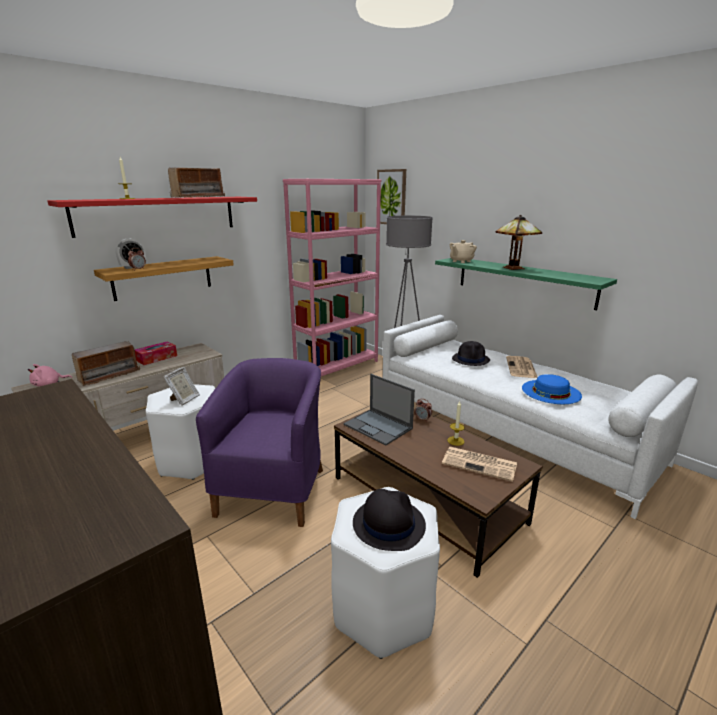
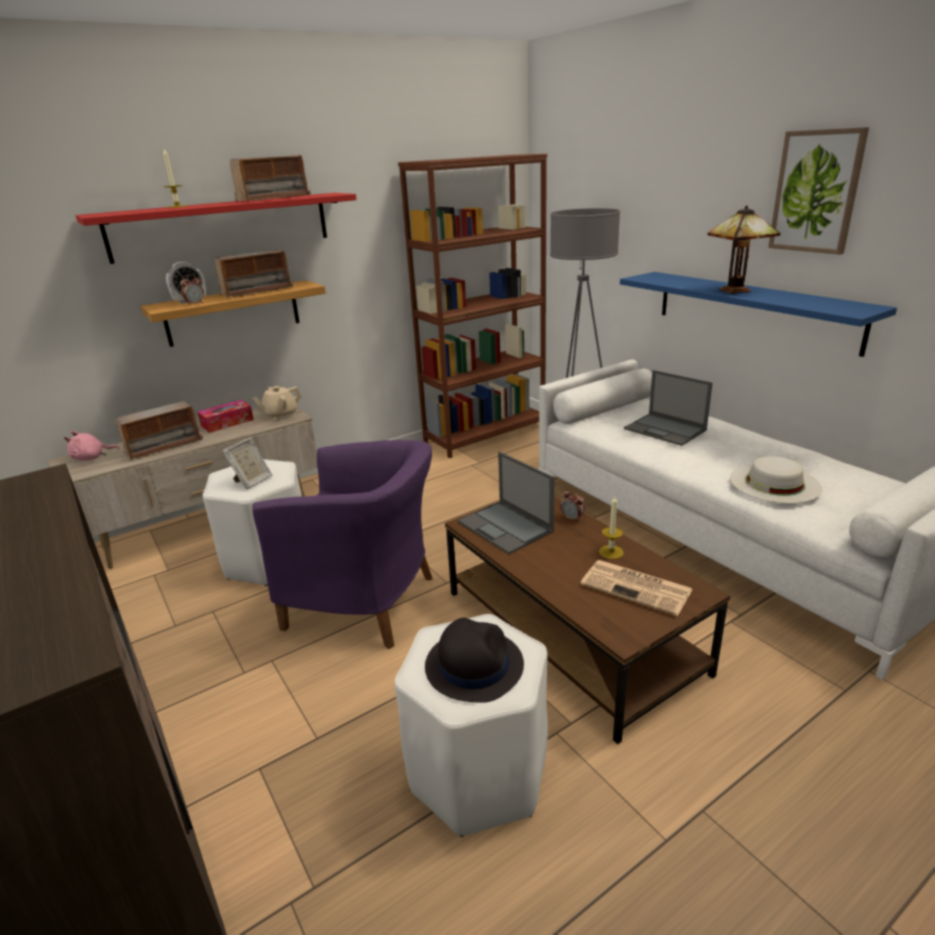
camera: 10 degrees right, 5 degrees up
purple armchair [196,358,323,527] -> purple armchair turned 90 degrees clockwise [252,440,433,649]
pink bookcase [283,179,381,376] -> brown bookcase [398,154,547,458]
picture [377,169,406,224] -> picture moved to [768,127,869,255]
green shelf [435,258,617,310] -> blue shelf [620,272,897,357]
beige teapot [450,240,477,263] -> beige teapot moved to [252,386,302,420]
black hat [452,341,490,366] -> laptop [624,370,712,446]
newspaper [506,356,538,378] -> none
blue hat [522,374,582,404] -> white hat [730,456,822,504]
none -> radio [214,249,293,298]

